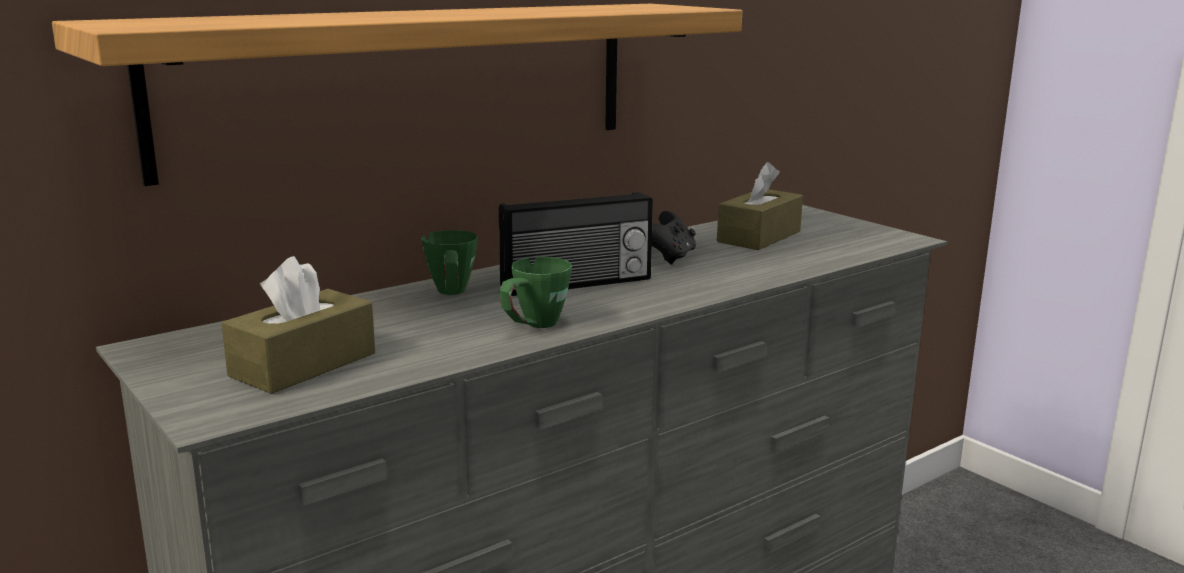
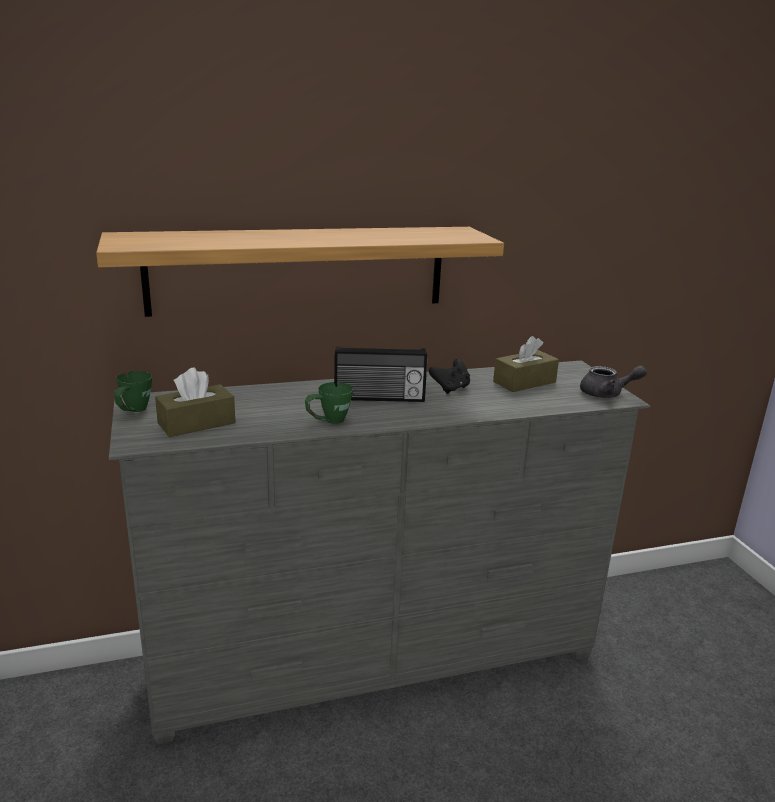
camera: 20 degrees right, 5 degrees up
green mug [422,230,478,295] -> green mug moved to [114,371,152,412]
none -> grey teapot [580,366,647,398]

